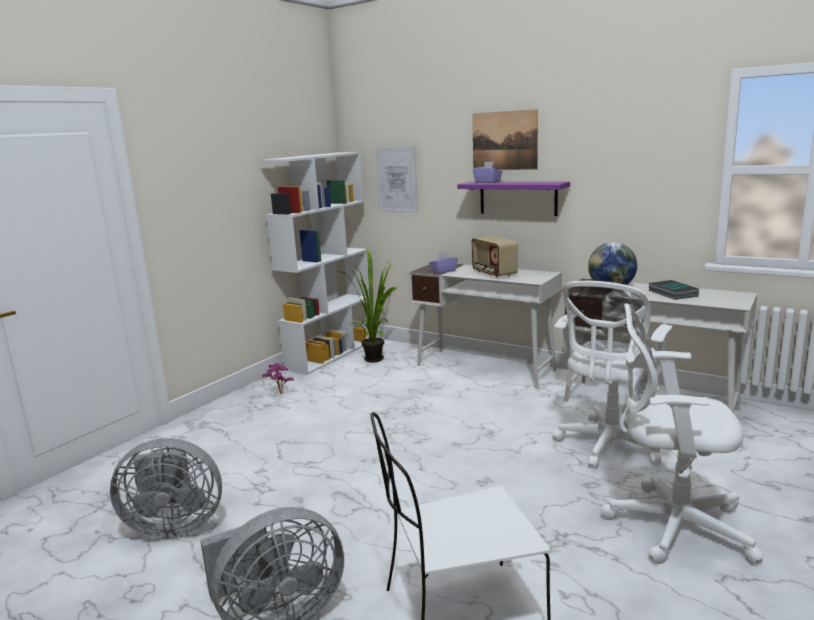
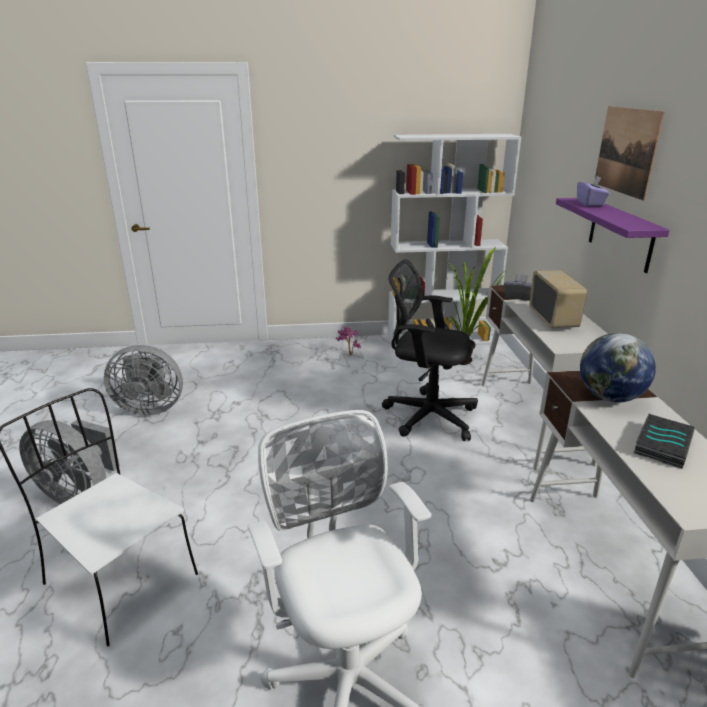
camera: 50 degrees right, 10 degrees up
grey fan [110,438,222,539] -> grey fan turned 45 degrees counterclockwise [104,345,183,416]
picture [375,146,418,213] -> none
purple tissue box [429,251,458,274] -> grey tissue box [504,274,532,301]
radio [472,236,518,278] -> radio turned 150 degrees clockwise [529,270,587,328]
white office chair [552,281,672,469] -> none
none -> black office chair [382,259,478,441]

